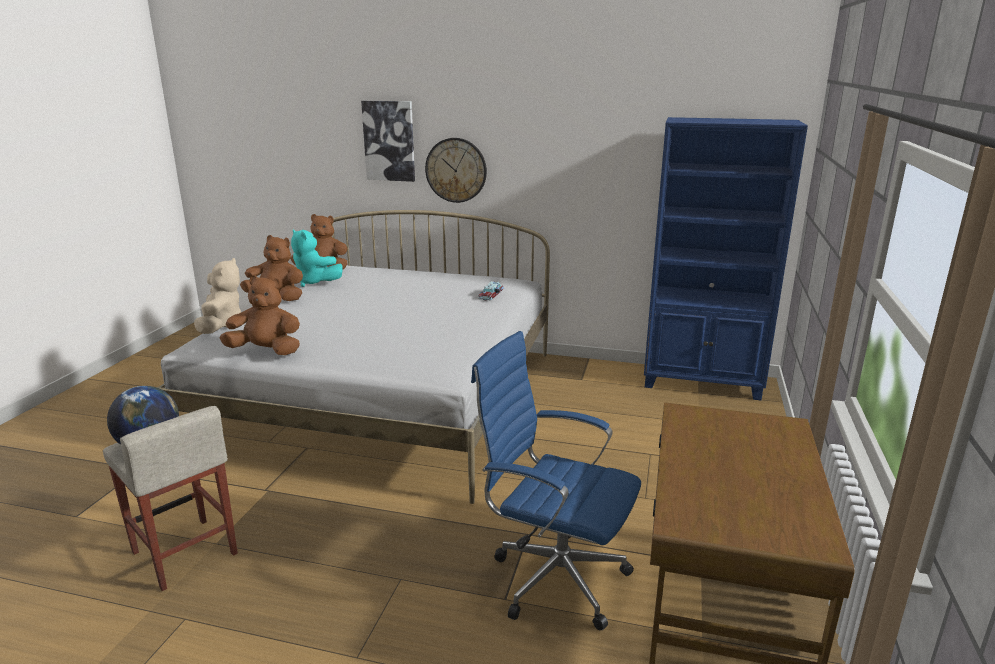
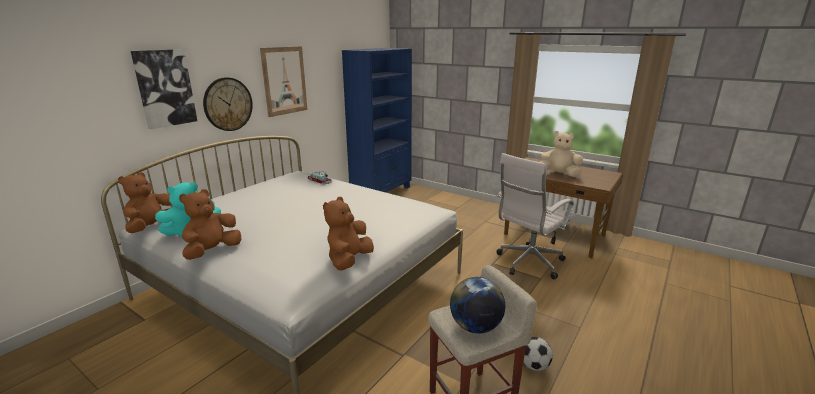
camera: 70 degrees left, 0 degrees up
beige plush toy [194,258,241,334] -> beige plush toy moved to [540,131,583,177]
blue office chair [471,331,641,630] -> white office chair [496,153,574,280]
none -> picture [260,46,307,117]
none -> football [523,337,553,371]

